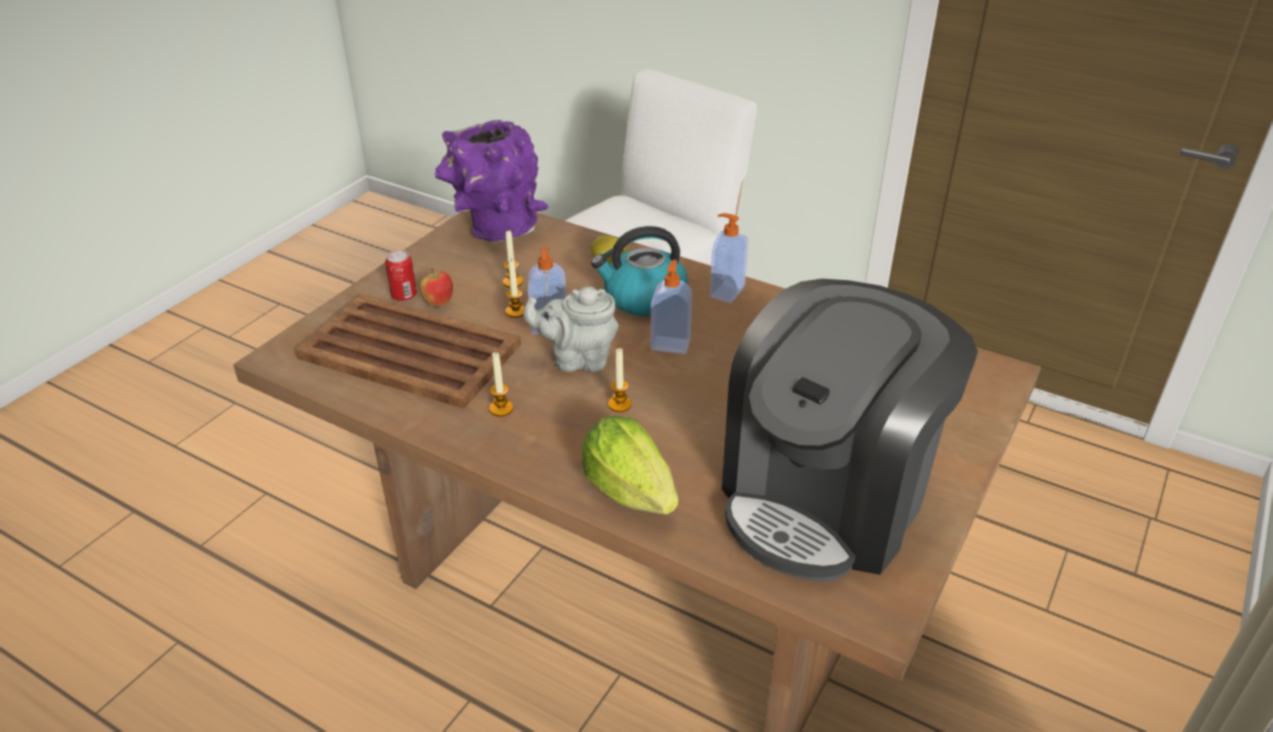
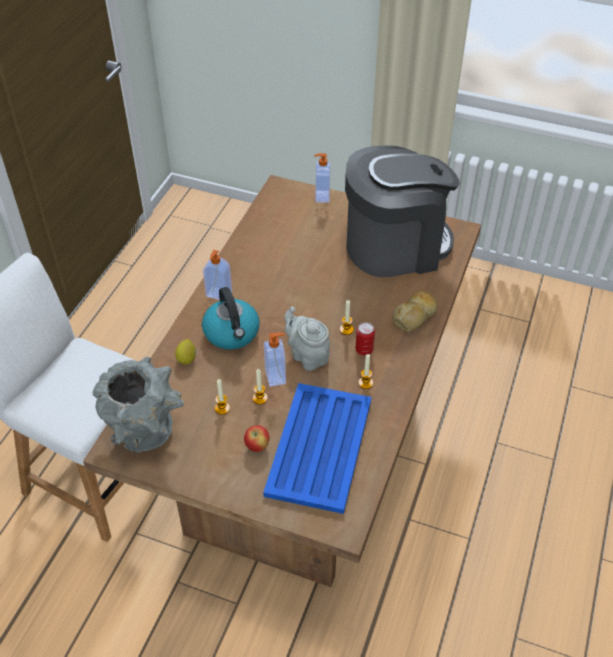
camera: 100 degrees left, 10 degrees up
brown tray [295,293,521,409] -> blue tray [263,383,371,514]
can [385,250,417,302] -> can moved to [356,323,375,356]
purple vase [435,120,549,241] -> grey vase [93,357,184,453]
grey teapot [523,286,619,372] -> grey teapot turned 150 degrees clockwise [284,307,330,371]
lettuce [582,416,678,515] -> bread [392,291,438,332]
soap dispenser [650,260,692,354] -> soap dispenser moved to [314,153,330,203]
coffee machine [722,279,978,581] -> coffee machine turned 45 degrees counterclockwise [345,146,459,277]

